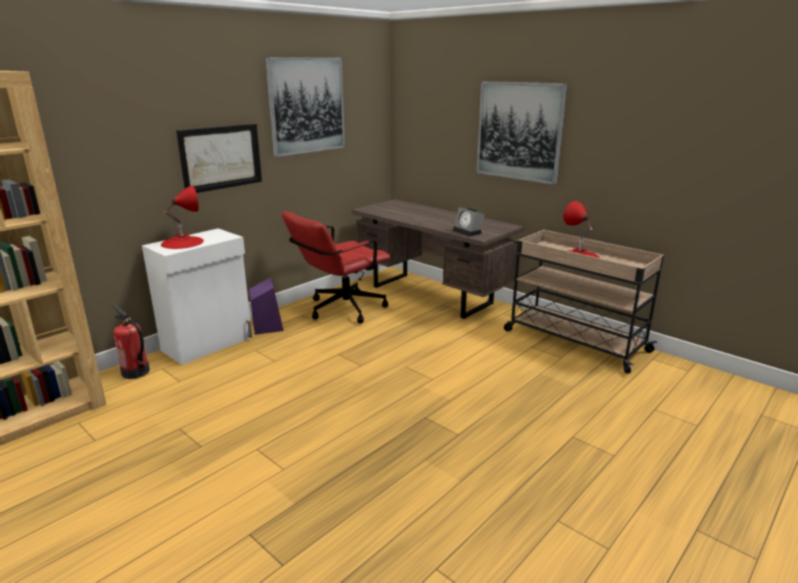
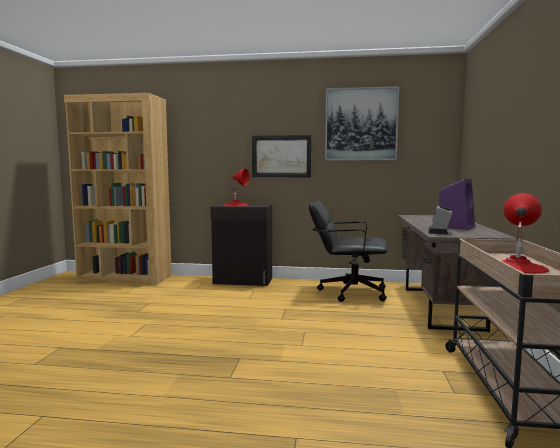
camera: 55 degrees right, 15 degrees down
fire extinguisher [112,305,150,379] -> none
white cabinet [142,228,252,365] -> black cabinet [210,204,272,286]
purple speaker [249,277,284,335] -> purple speaker moved to [439,179,475,230]
red office chair [282,211,391,324] -> black office chair [309,200,388,302]
picture [477,81,567,185] -> none

